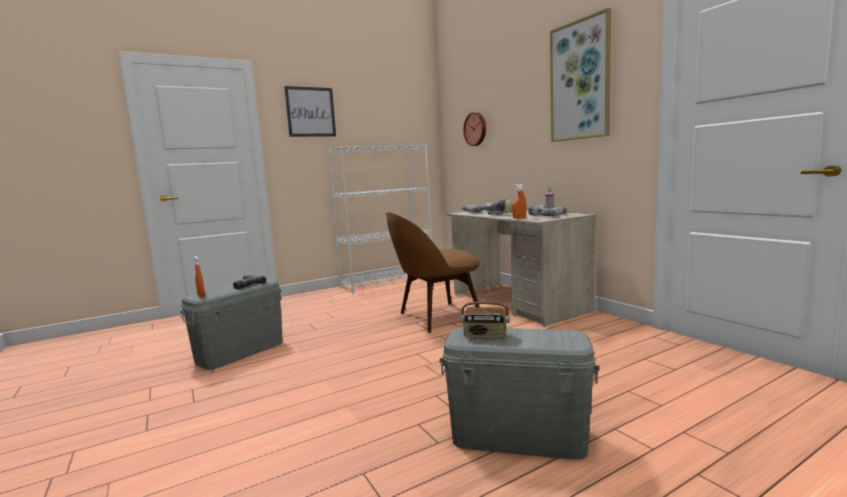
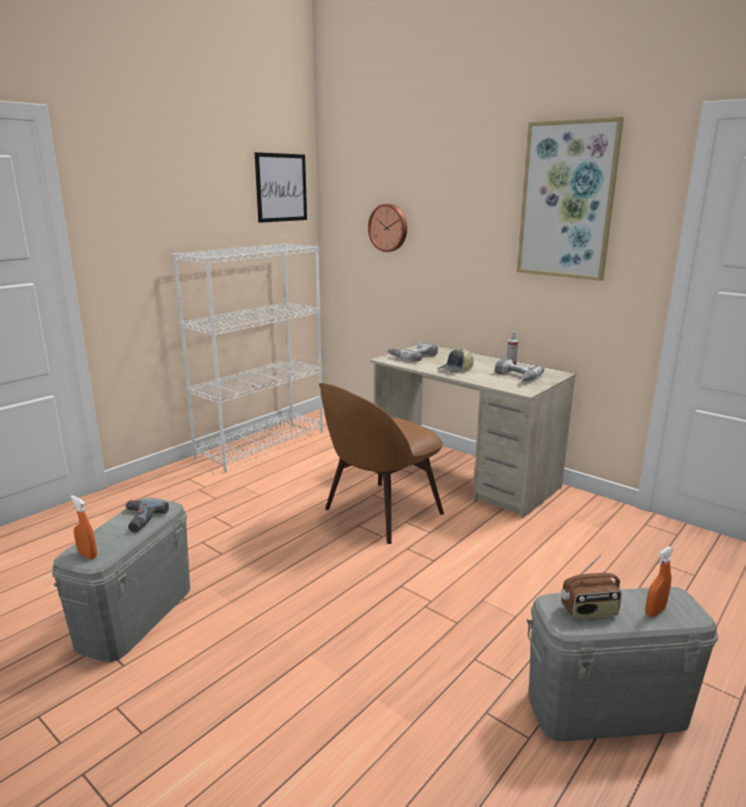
camera: 20 degrees left, 10 degrees up
picture [284,86,336,137] -> picture moved to [255,152,307,223]
orange spray bottle [512,184,526,219] -> orange spray bottle moved to [645,546,673,617]

